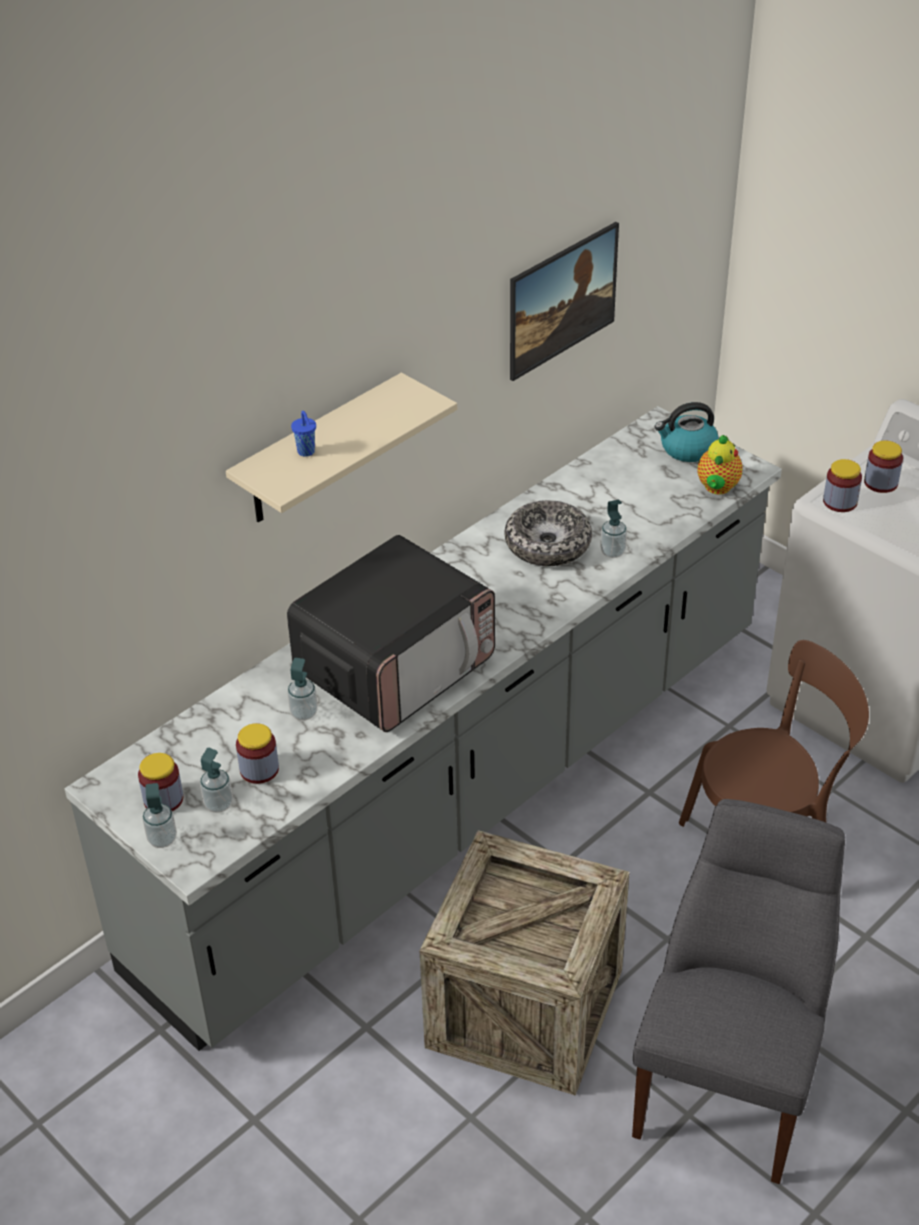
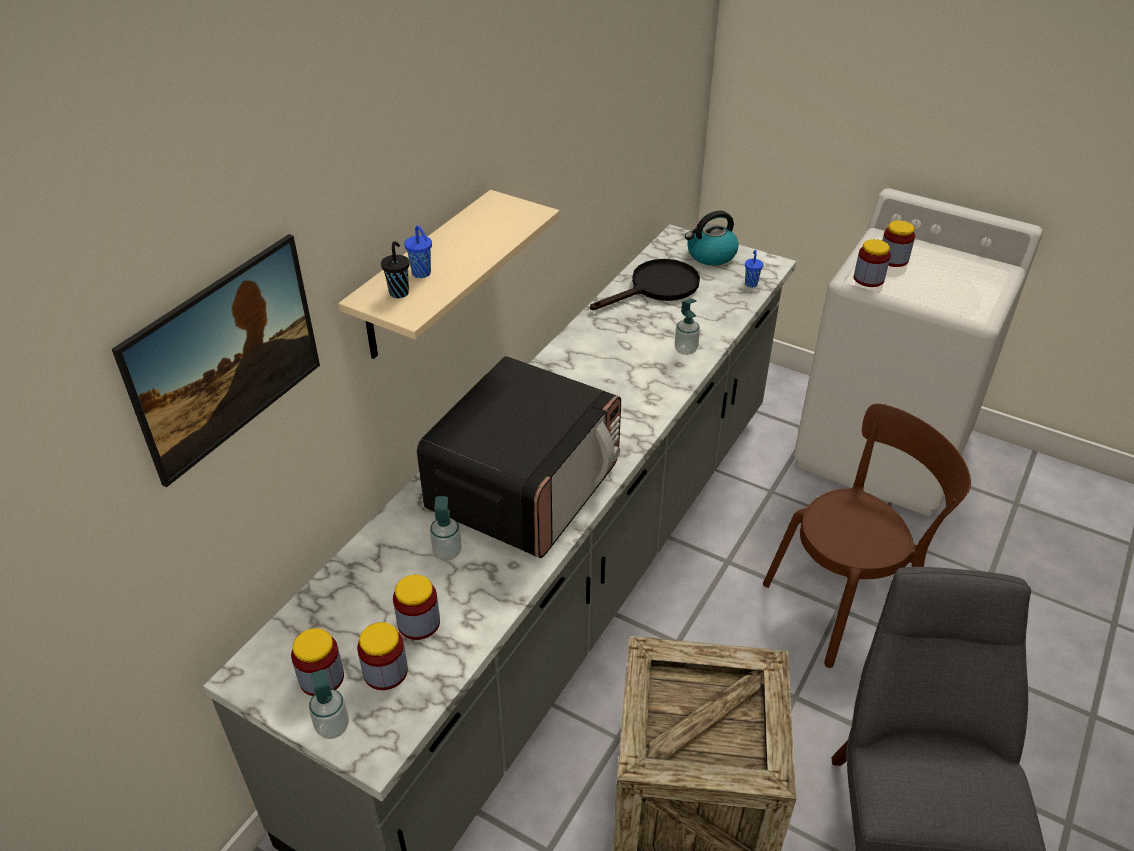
camera: 15 degrees left, 0 degrees up
soap dispenser [200,748,233,813] -> jar [357,622,408,690]
bowl [504,500,592,566] -> none
picture [510,222,619,381] -> picture moved to [112,234,320,487]
teapot [698,435,742,495] -> blue cup [745,250,763,287]
none -> black cup [381,241,410,298]
none -> black frying pan [590,259,700,310]

